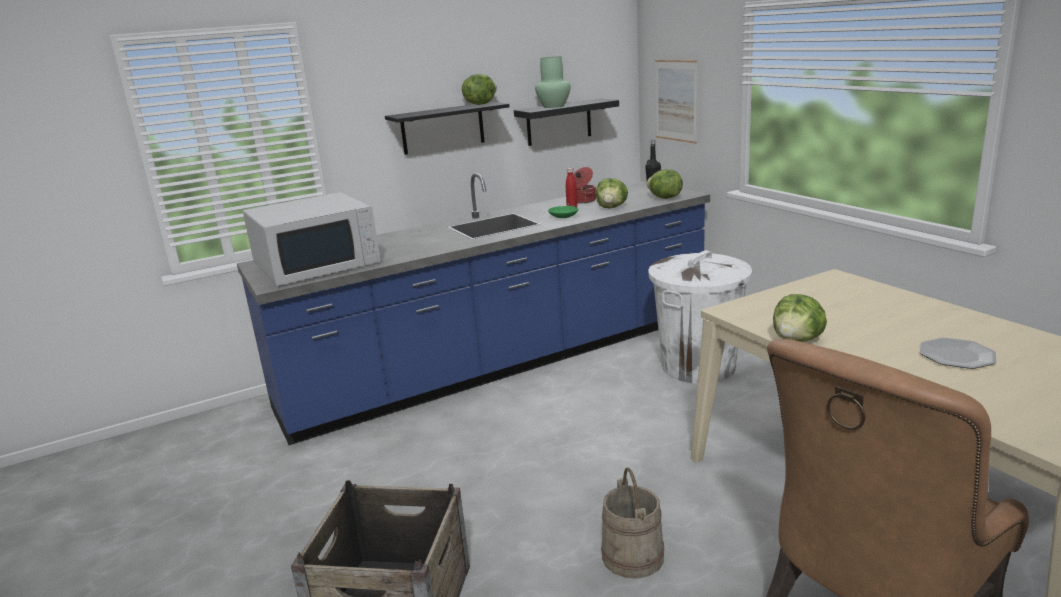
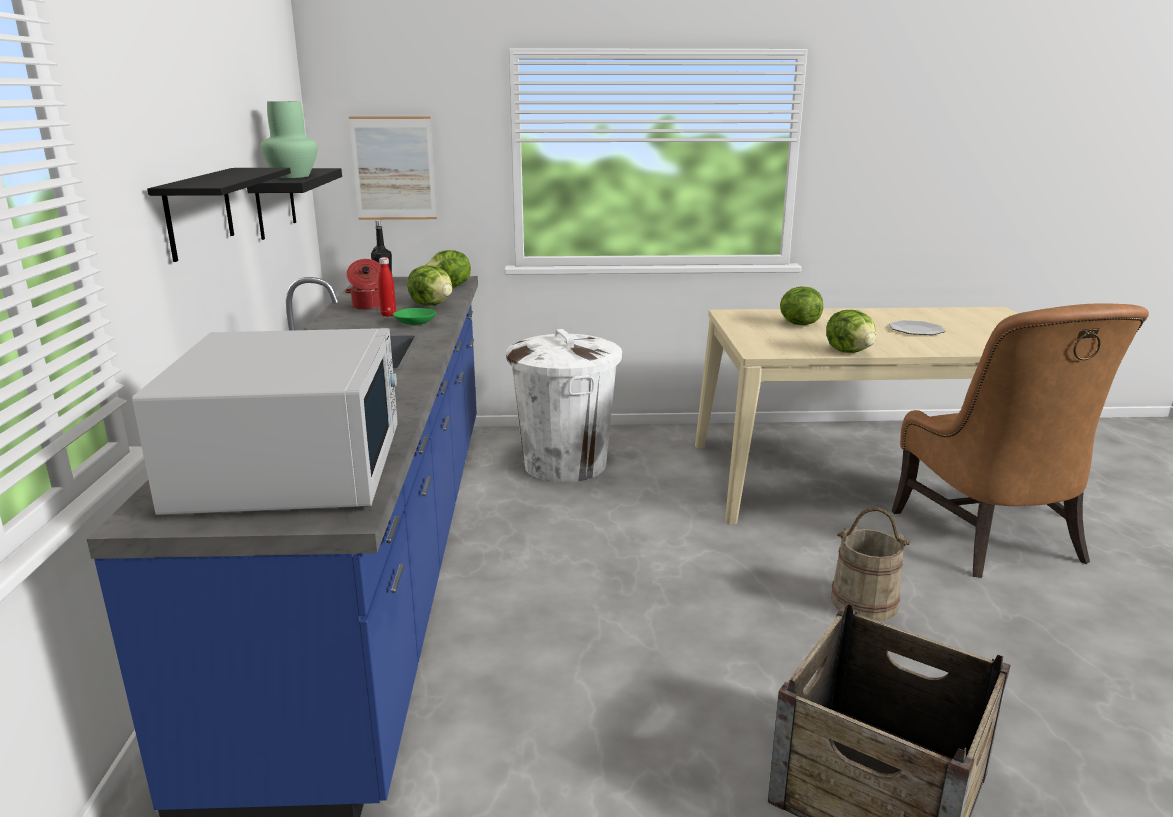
camera: 65 degrees left, 0 degrees up
lettuce [462,74,497,105] -> lettuce moved to [780,286,823,325]

